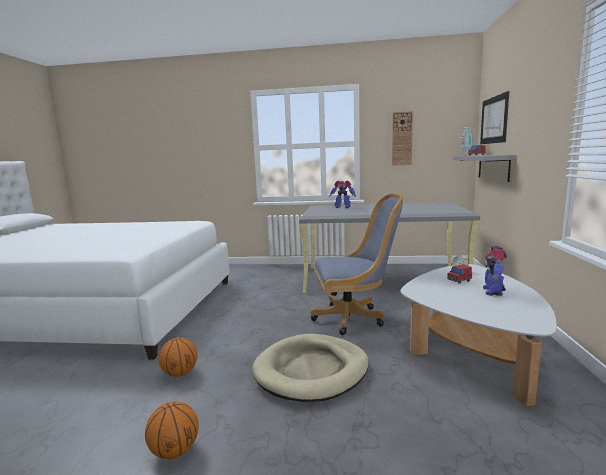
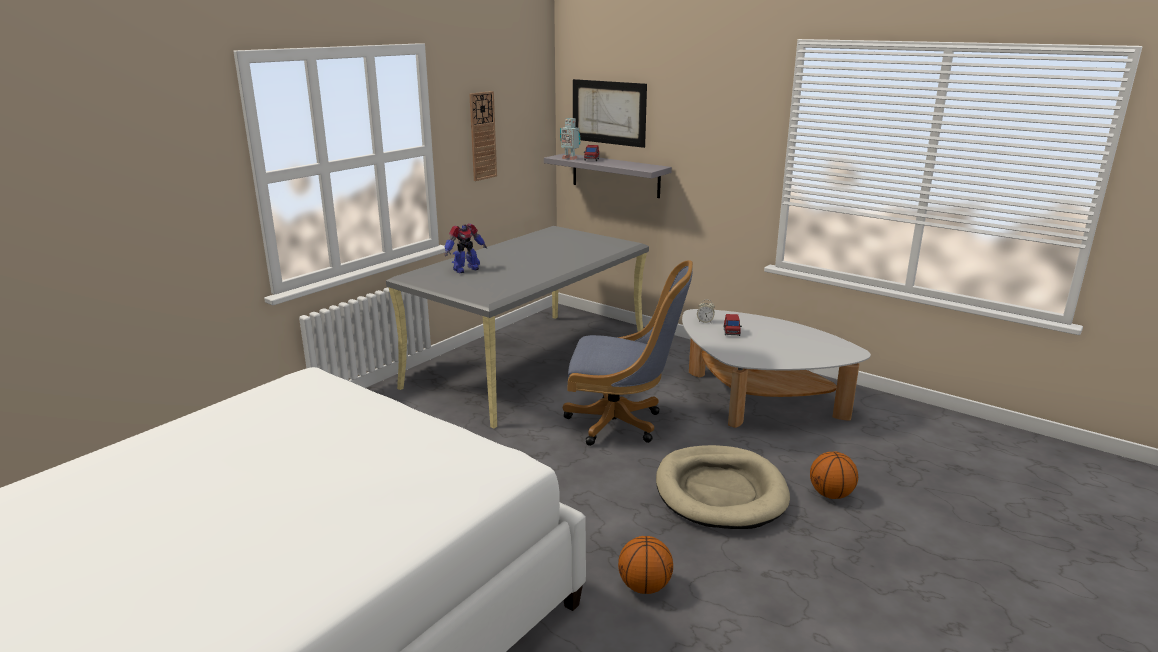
camera: 60 degrees left, 10 degrees up
basketball [145,401,199,459] -> basketball moved to [810,451,858,499]
blue office chair [310,193,403,335] -> blue office chair turned 75 degrees clockwise [563,260,693,446]
toy robot [483,246,507,296] -> none

